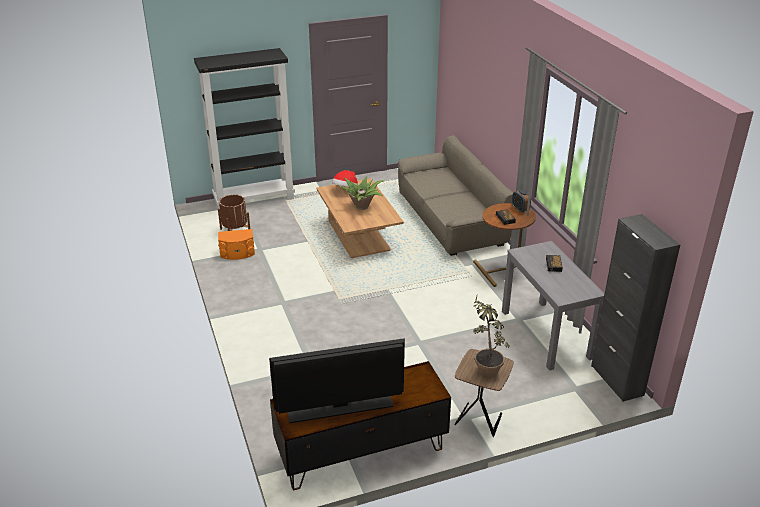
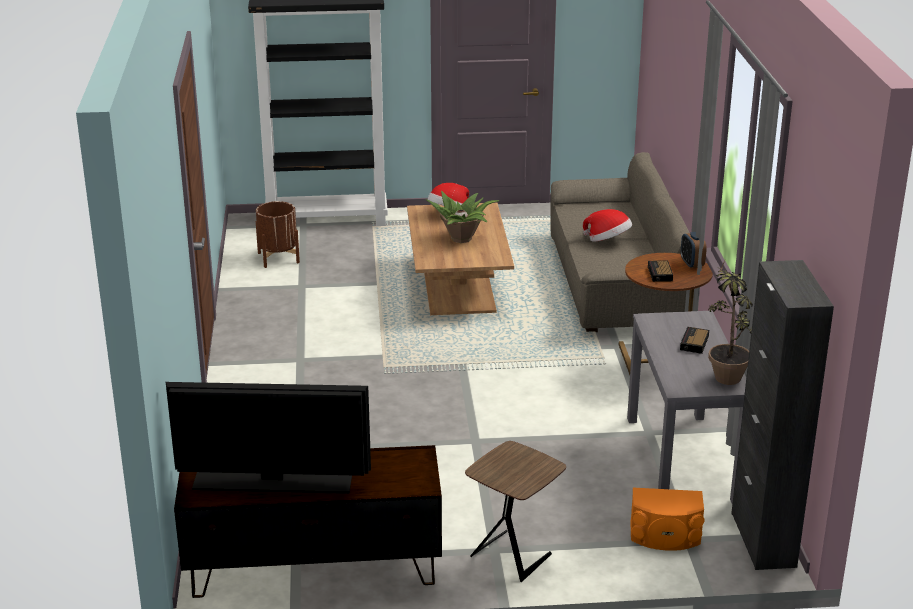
camera: 15 degrees right, 5 degrees down
orange speaker [218,229,255,260] -> orange speaker moved to [630,488,705,551]
potted plant [473,296,510,378] -> potted plant moved to [708,261,753,385]
none -> hat [583,209,632,242]

